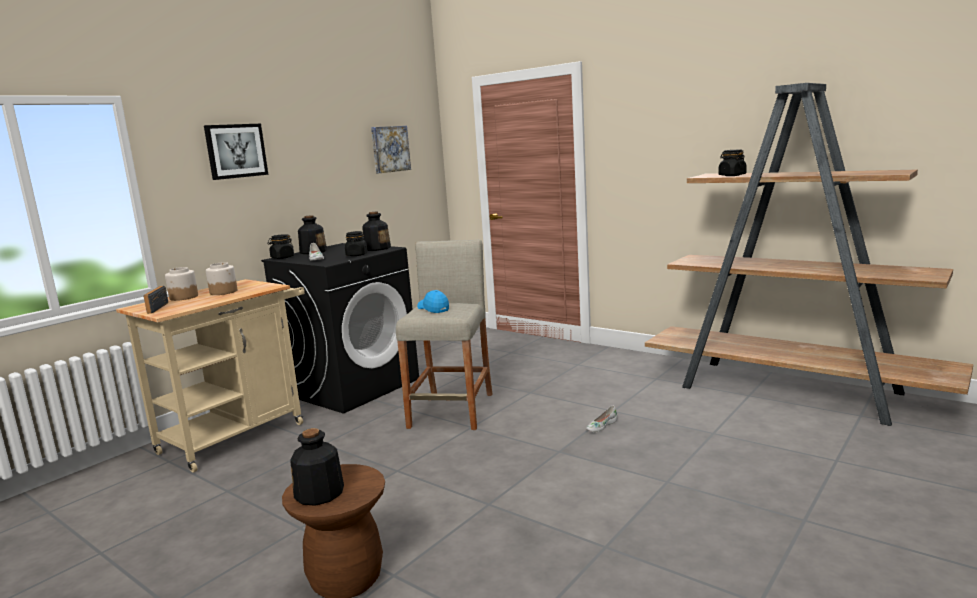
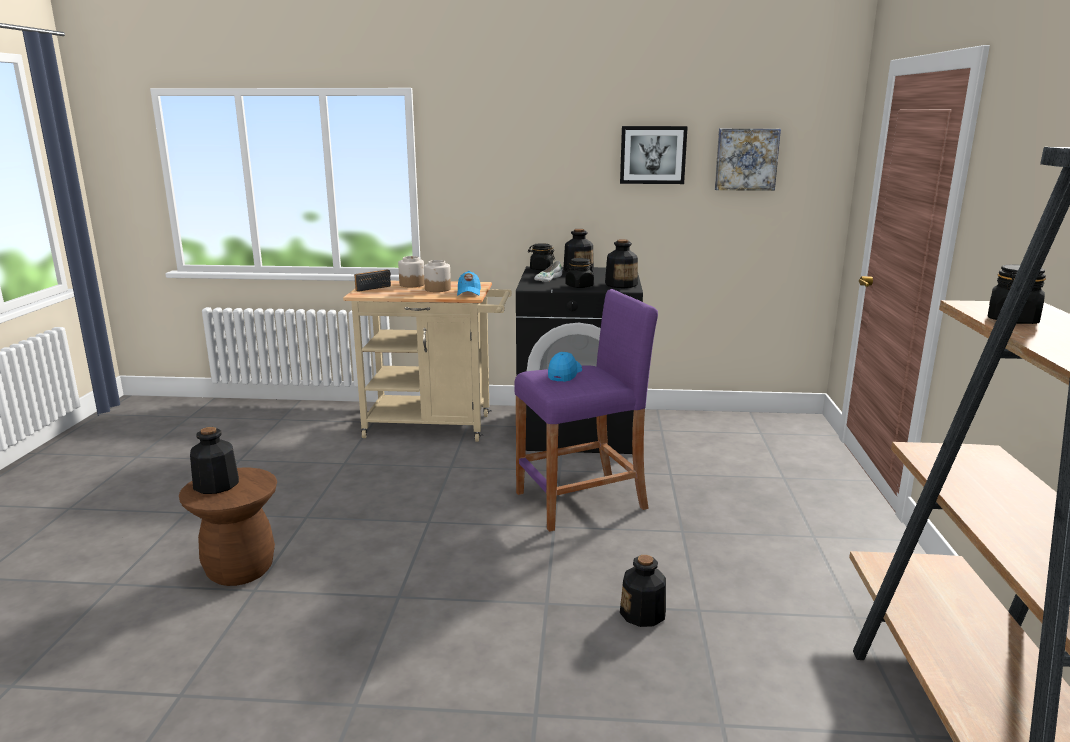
camera: 55 degrees right, 5 degrees up
picture [204,124,268,180] -> picture moved to [620,126,688,184]
beige stool [396,239,492,430] -> purple stool [514,289,658,532]
white shoe [586,406,617,432] -> bottle [620,555,666,627]
none -> blue cap [457,271,481,296]

